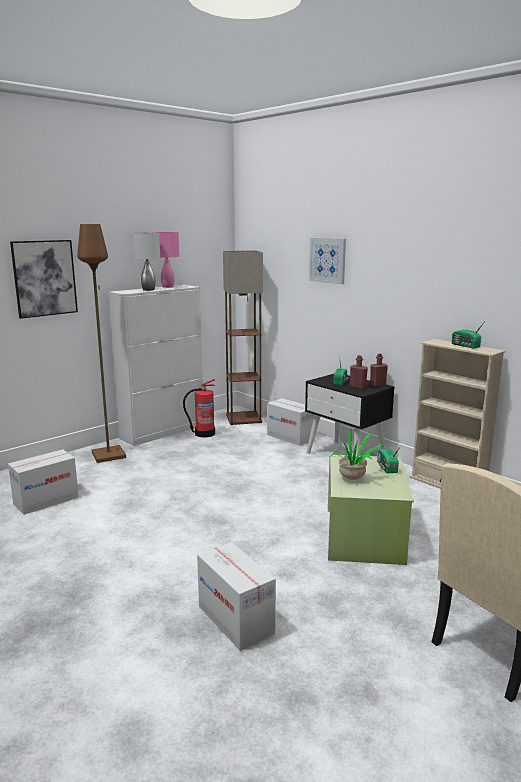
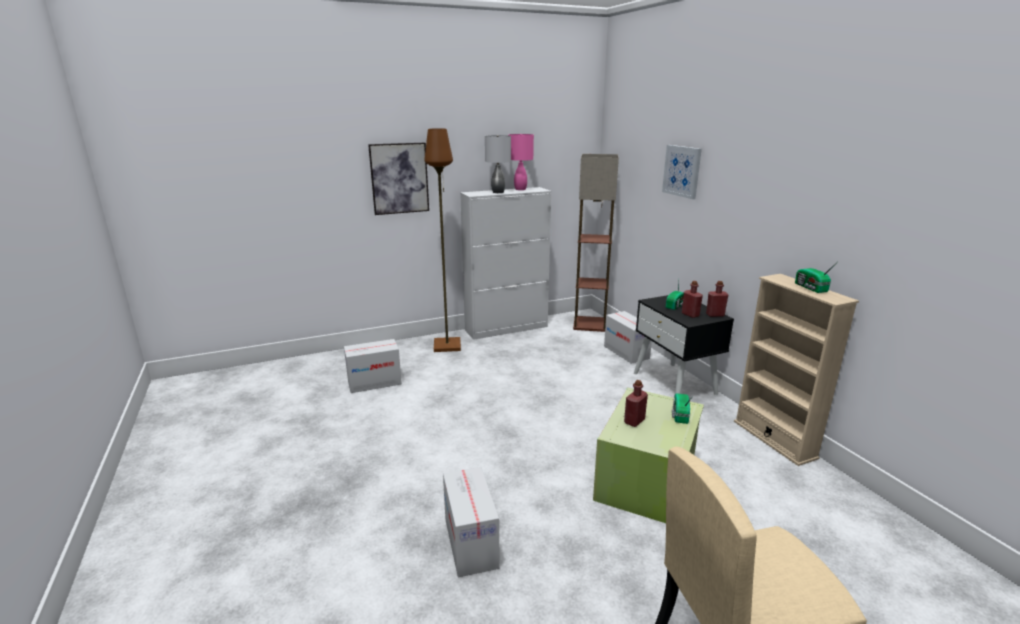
camera: 20 degrees right, 5 degrees up
fire extinguisher [183,379,215,438] -> none
potted plant [331,430,385,480] -> red bottle [624,380,648,427]

